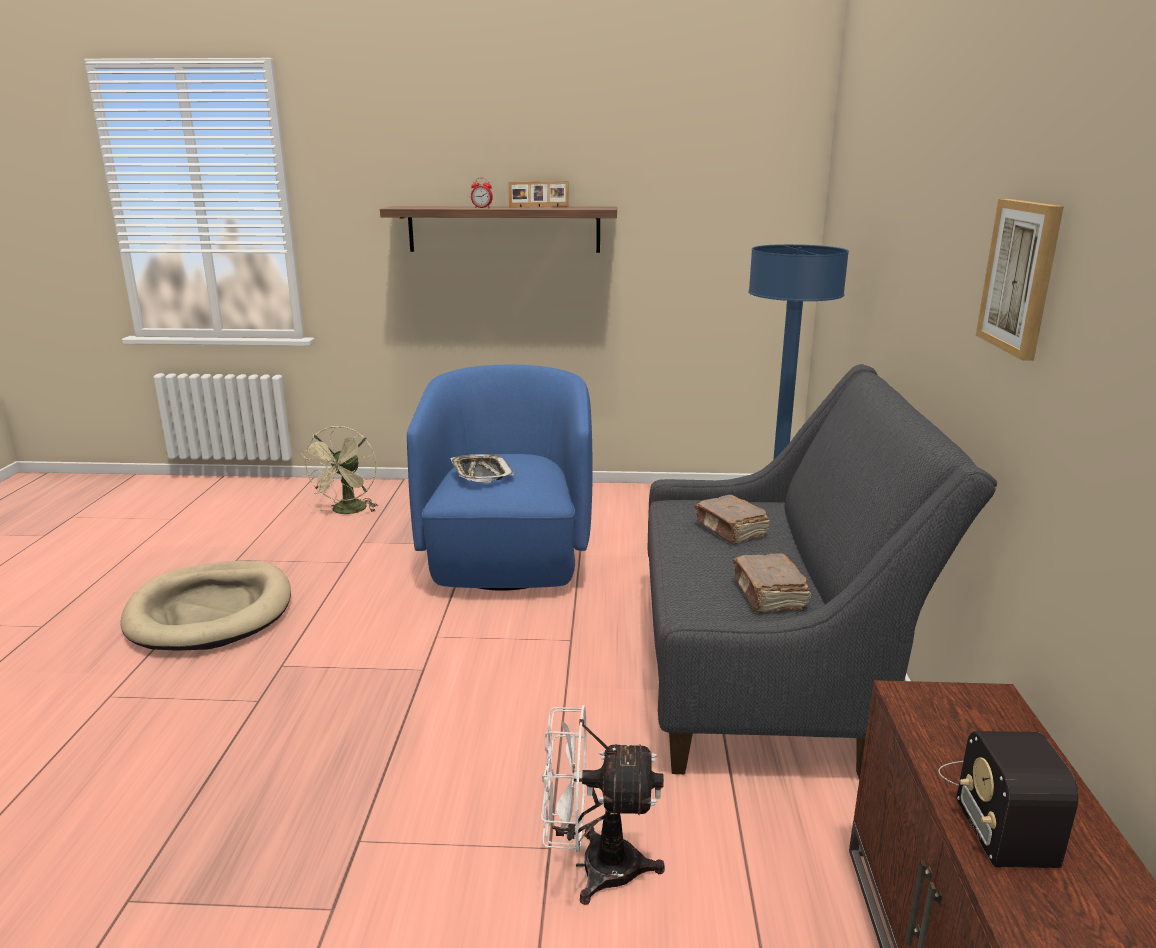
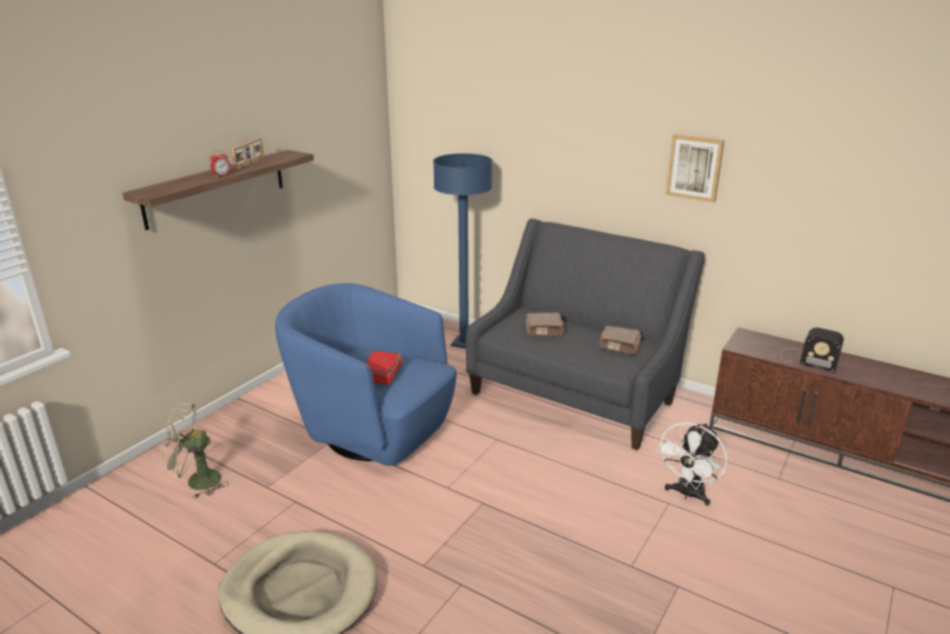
camera: 60 degrees left, 5 degrees up
beige fan [301,426,378,514] -> beige fan turned 135 degrees clockwise [161,403,229,499]
tray [450,454,514,483] -> red book [366,351,402,386]

